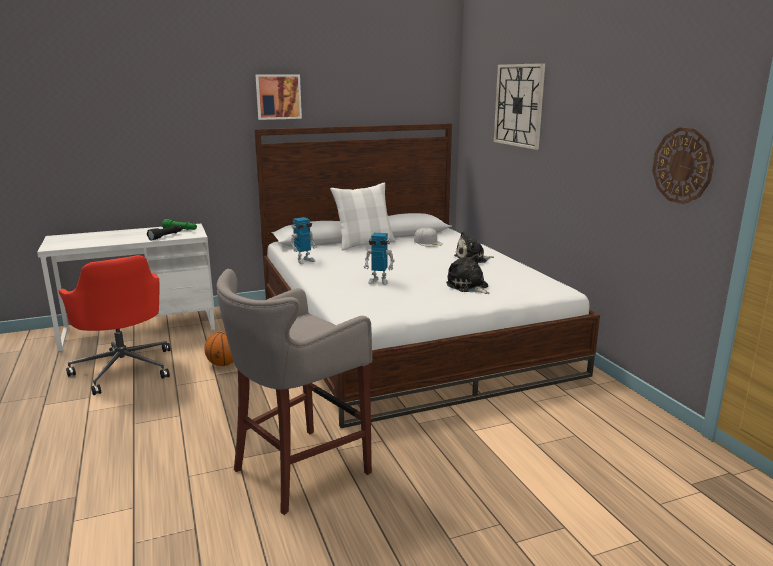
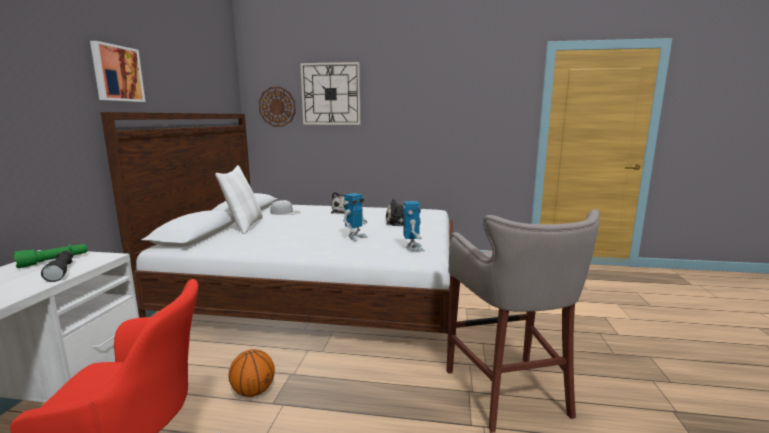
camera: 60 degrees left, 5 degrees down
toy robot [290,217,317,264] -> toy robot moved to [403,201,425,252]
wall clock [652,127,714,204] -> wall clock moved to [258,87,296,127]

